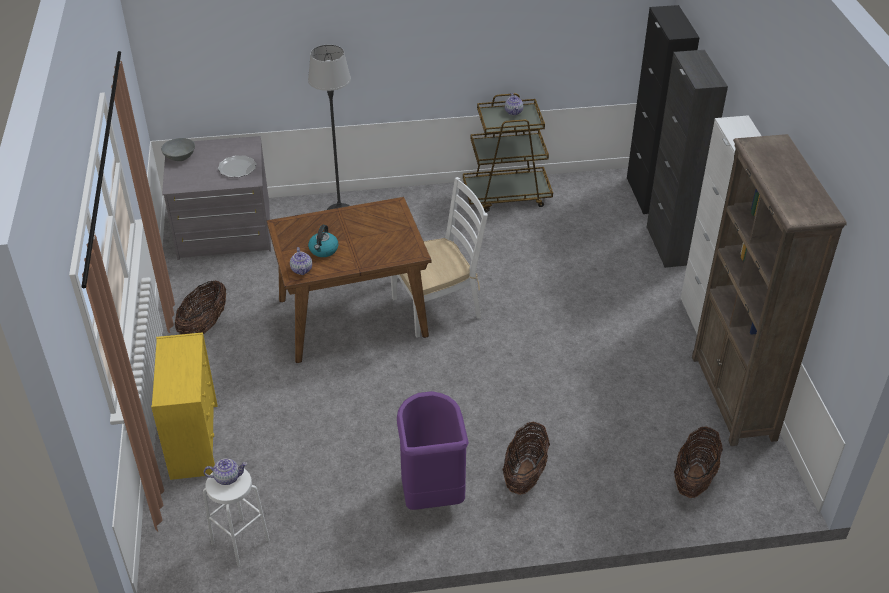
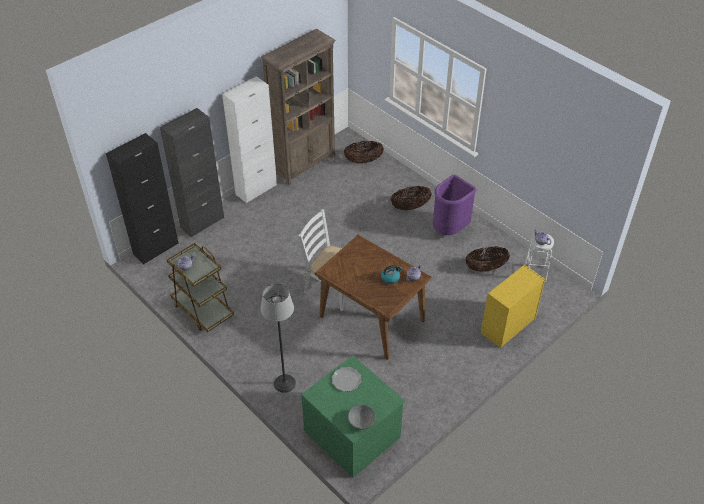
camera: 125 degrees left, 5 degrees up
grey dresser [162,136,271,260] -> green dresser [301,355,405,478]
basket [175,280,226,334] -> basket moved to [465,246,510,272]

